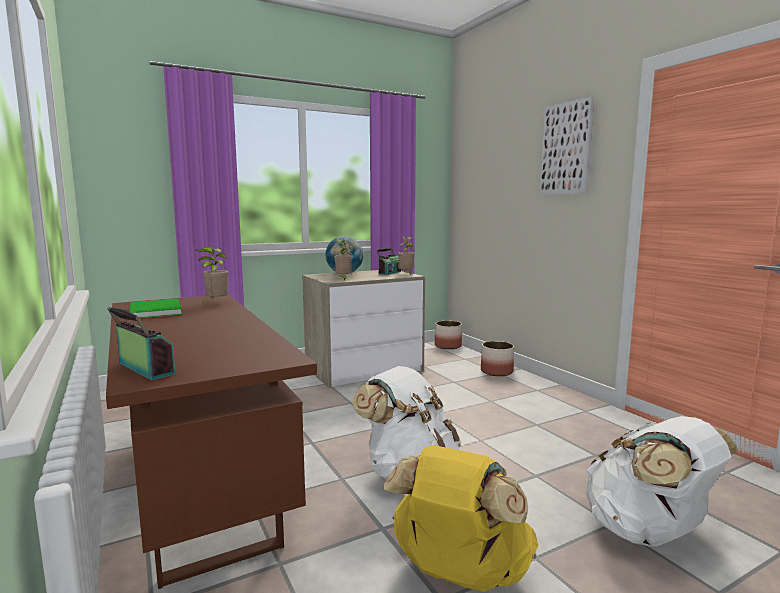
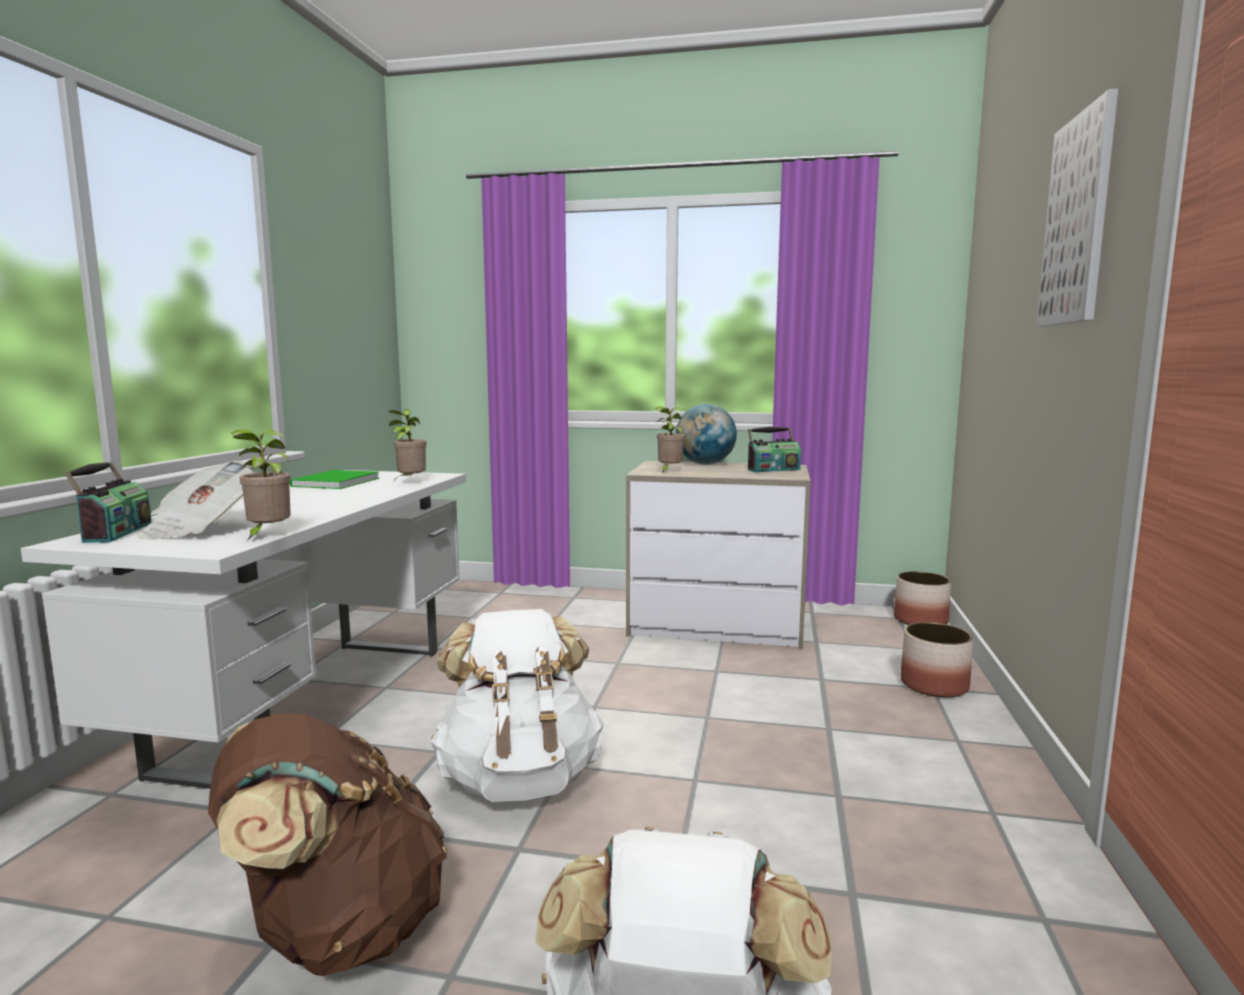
camera: 40 degrees right, 0 degrees up
brown desk [106,294,317,589] -> white desk [21,470,466,789]
yellow backpack [383,445,538,592] -> brown backpack [208,713,448,976]
potted plant [398,237,415,276] -> potted plant moved to [231,430,291,541]
none -> newspaper [137,461,254,540]

